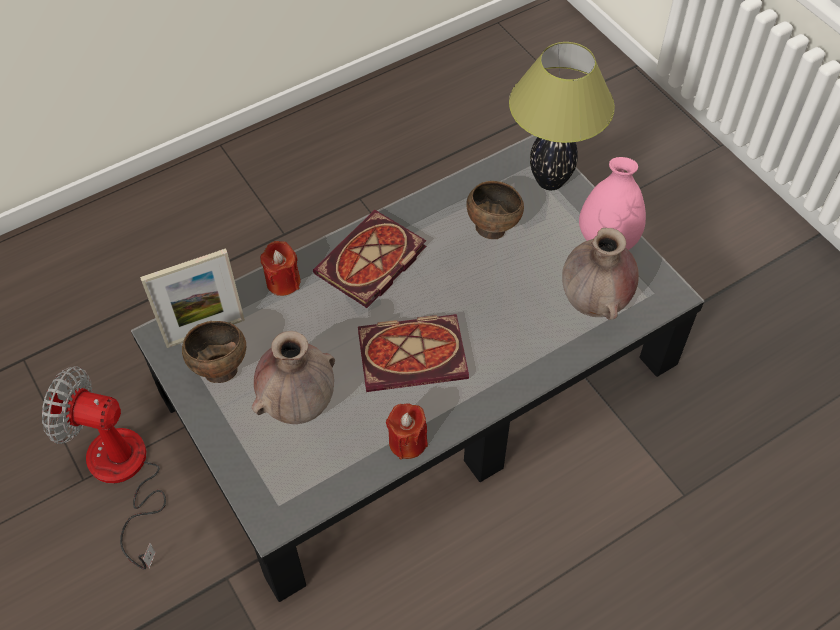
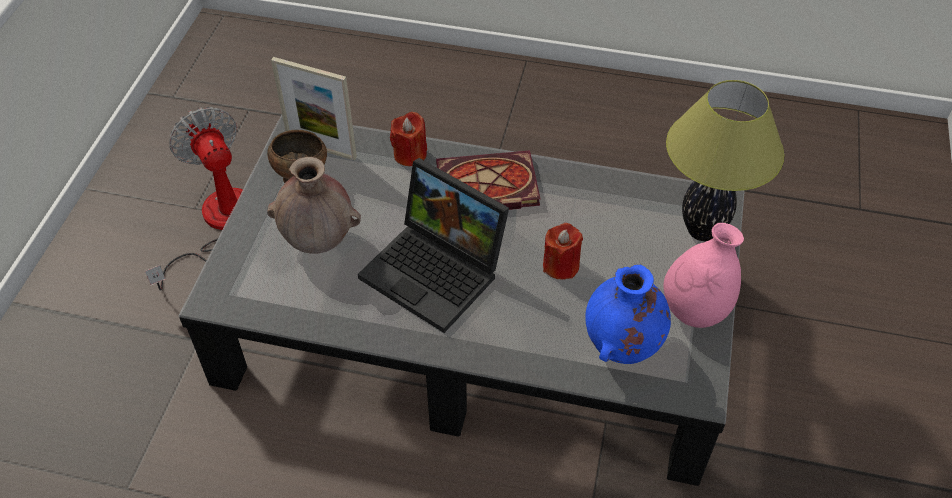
camera: 45 degrees right, 5 degrees down
book [358,314,469,392] -> laptop [358,158,509,333]
red candle [386,404,428,460] -> red candle moved to [543,223,583,280]
brown bowl [466,181,524,239] -> none
brown vase [562,228,639,320] -> blue vase [585,265,671,364]

